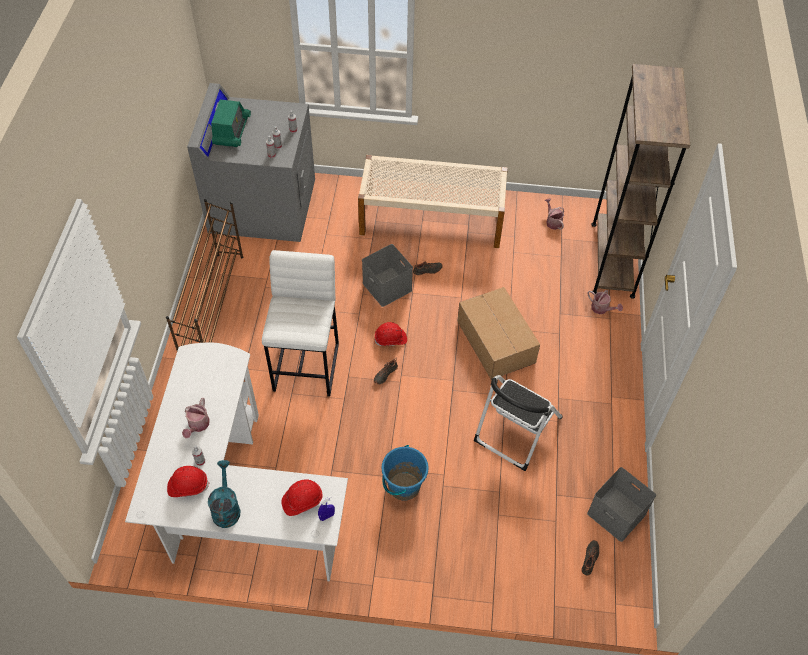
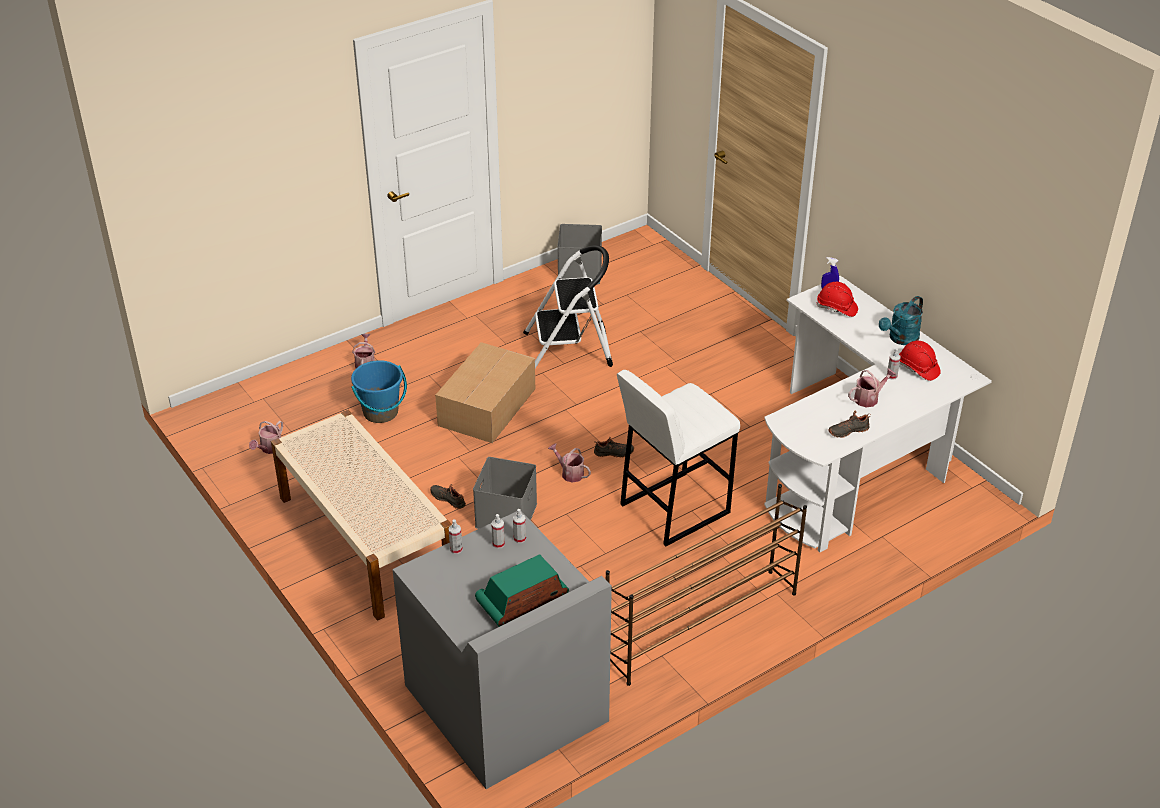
camera: 130 degrees left, 15 degrees down
red hard hat [375,322,407,346] -> watering can [548,443,591,483]
blue bucket [382,445,428,501] -> blue bucket moved to [351,360,407,423]
black shoe [581,540,599,575] -> black shoe moved to [828,411,871,438]
brown bookcase [591,64,690,299] -> none

